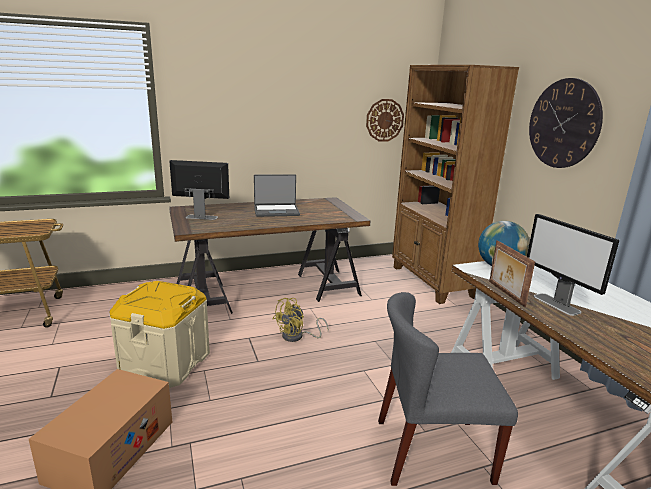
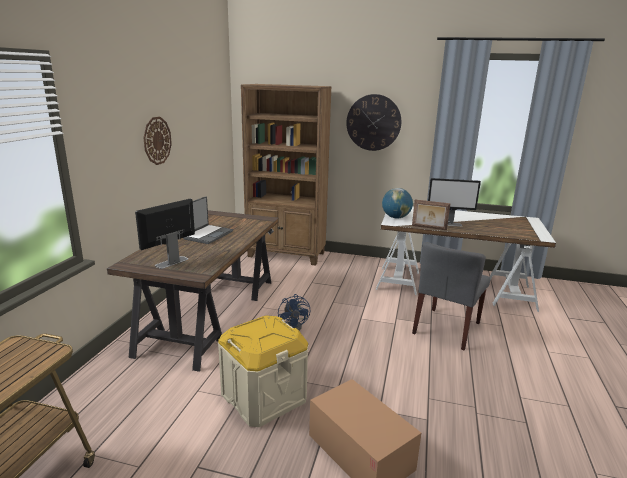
camera: 55 degrees left, 0 degrees up
yellow fan [273,298,329,342] -> blue fan [278,294,310,331]
wall clock [366,99,404,142] -> wall clock moved to [143,117,172,165]

